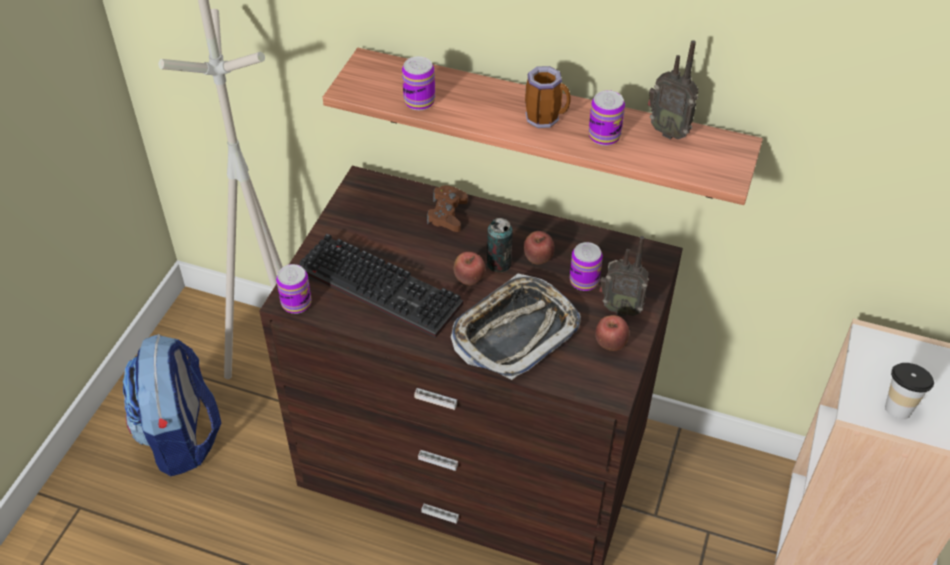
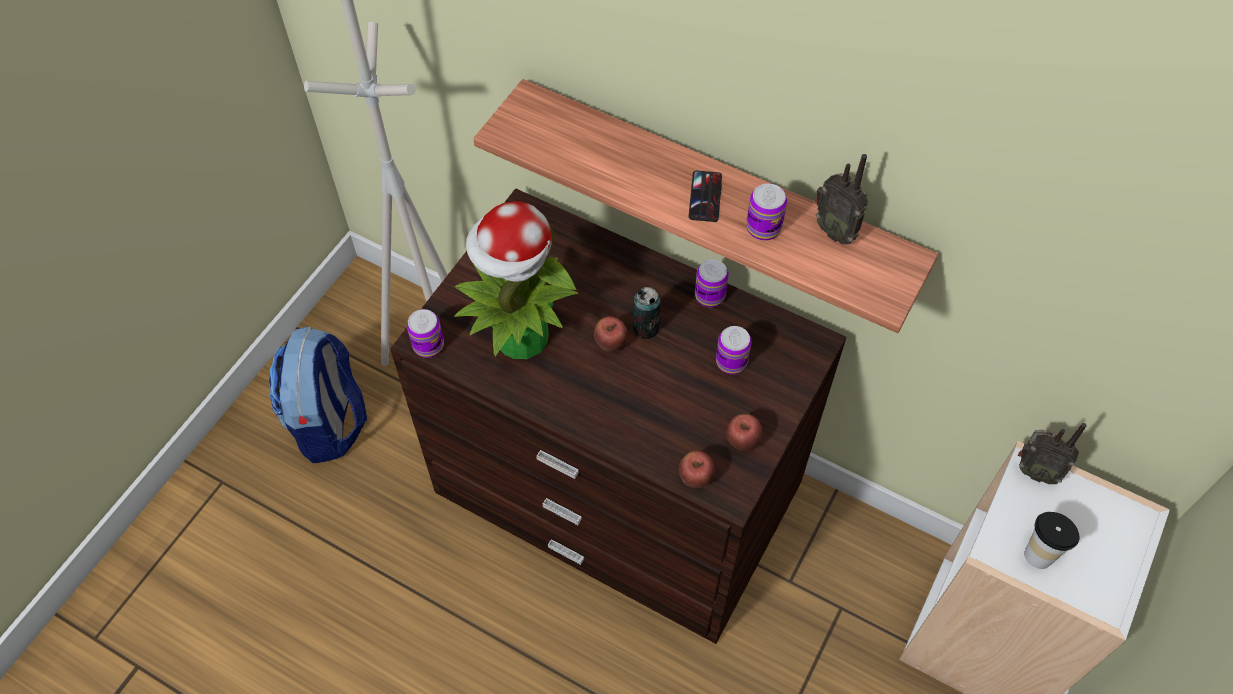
camera: 10 degrees right, 10 degrees up
keyboard [299,233,463,338] -> potted plant [455,201,578,359]
can [402,56,435,110] -> can moved to [695,259,729,307]
brown game controller [427,185,468,232] -> none
tray [451,274,581,380] -> none
apple [523,231,555,265] -> apple moved to [679,450,715,488]
mug [525,66,571,128] -> phone [689,171,722,222]
radio [599,236,649,317] -> radio moved to [1018,423,1087,484]

